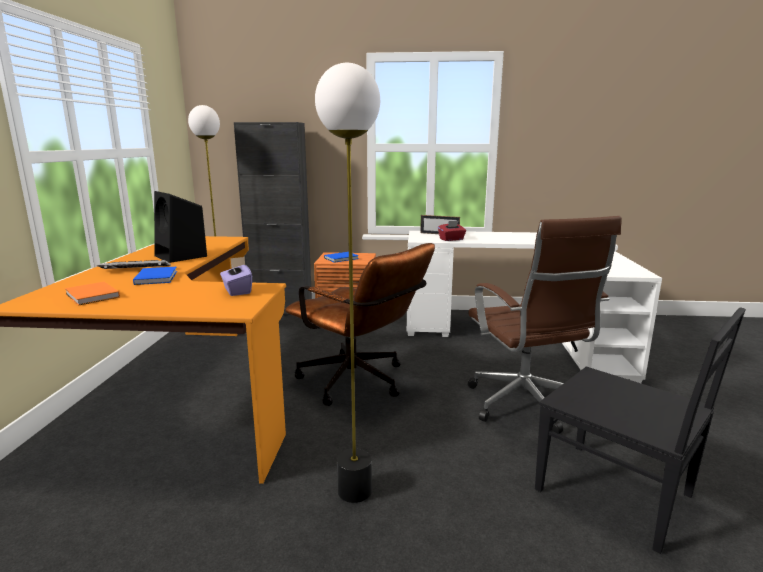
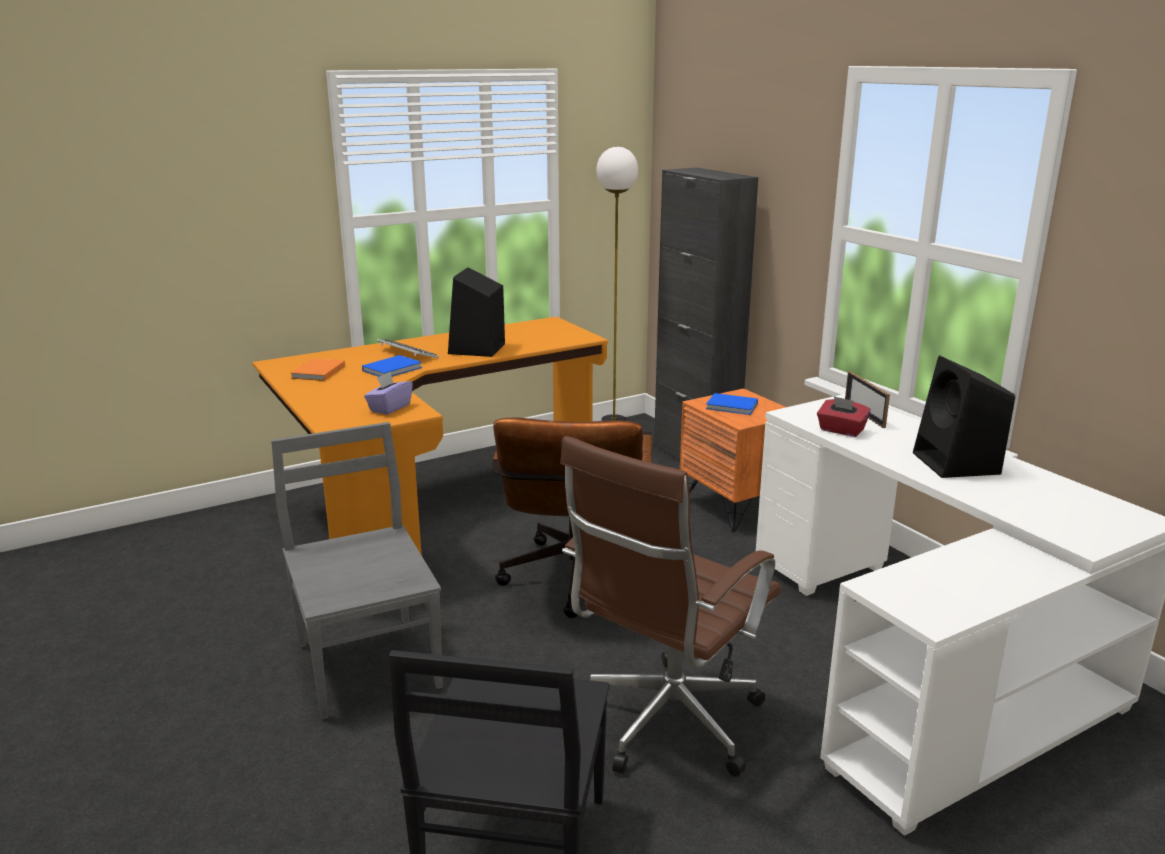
camera: 55 degrees right, 5 degrees up
floor lamp [315,63,380,503] -> grey chair [271,422,443,720]
none -> black speaker [913,355,1015,478]

